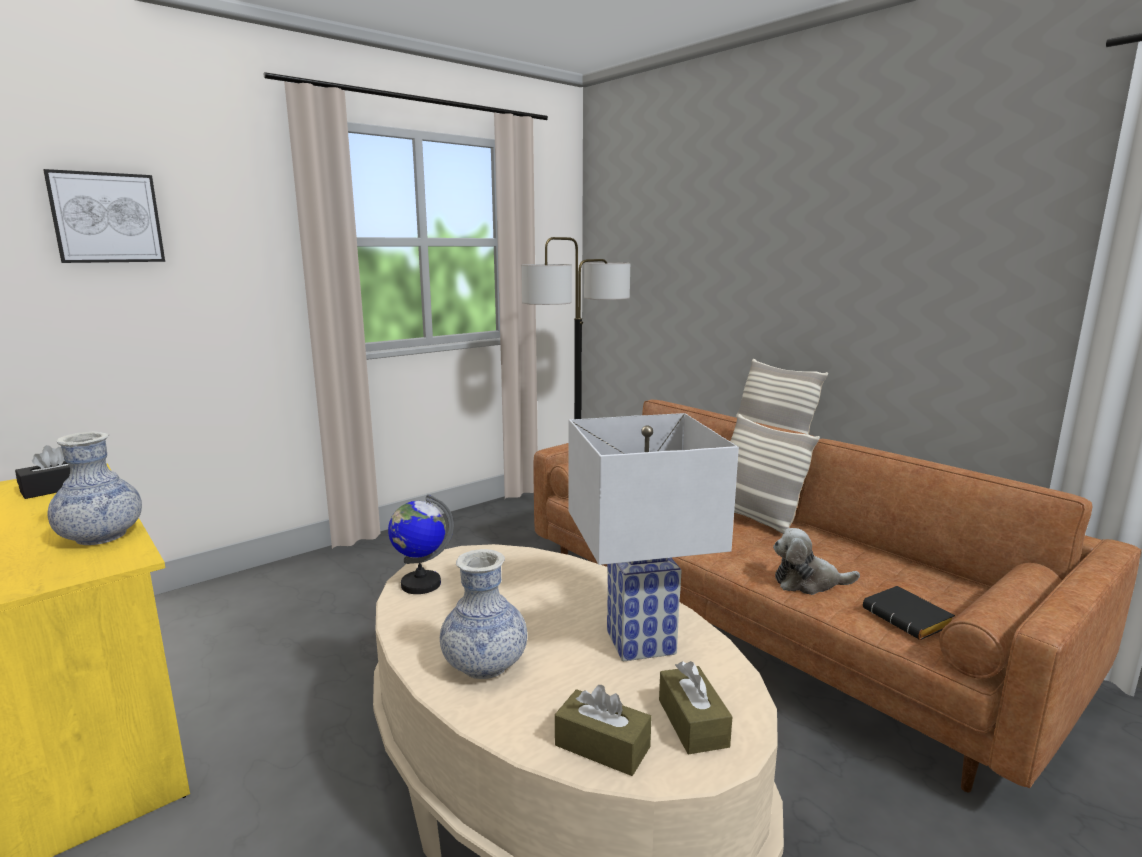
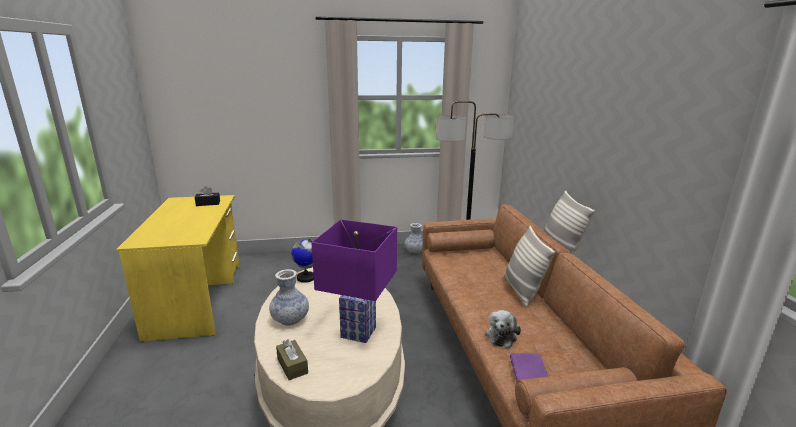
camera: 30 degrees right, 5 degrees up
picture [43,169,165,263] -> none
vase [47,431,142,545] -> vase moved to [405,223,423,254]
white table lamp [569,413,739,661] -> purple table lamp [312,219,397,343]
brown tissue box [659,661,733,755] -> none
plush toy [773,528,860,595] -> plush toy turned 105 degrees counterclockwise [485,310,521,348]
black book [863,586,955,640] -> purple book [510,353,548,382]

